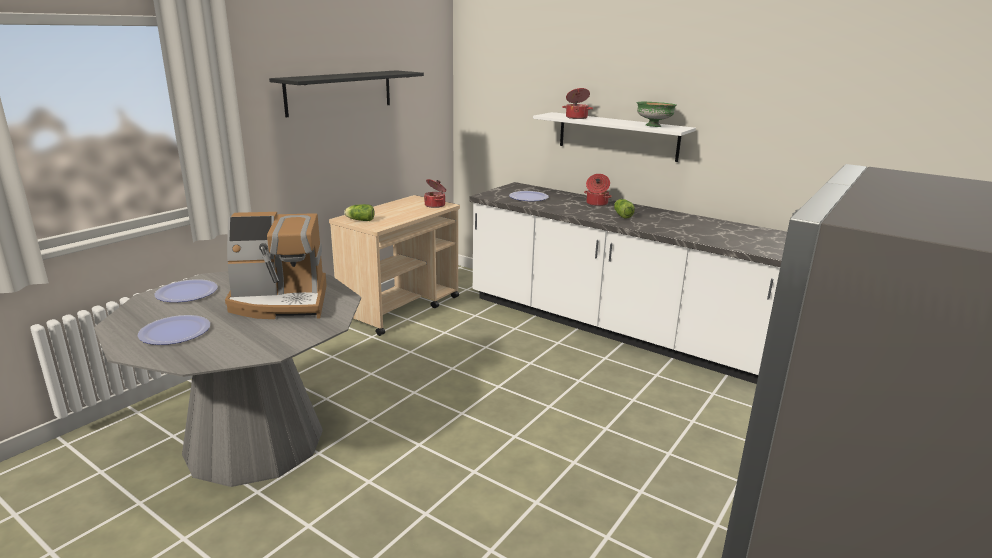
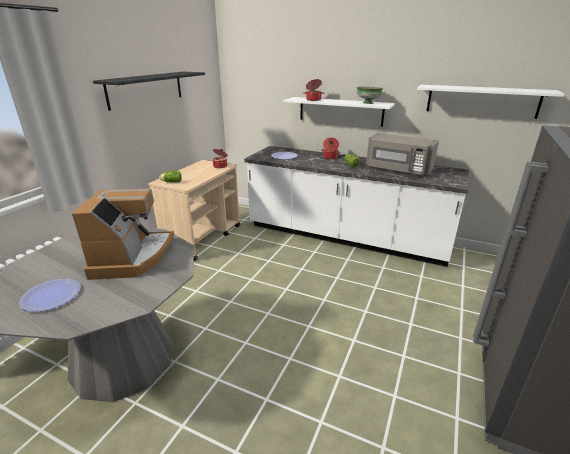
camera: 10 degrees left, 5 degrees up
plate [154,279,218,302] -> none
coffee machine [225,212,327,319] -> coffee machine turned 75 degrees counterclockwise [72,188,174,280]
none -> grey microwave [366,133,439,176]
none -> white shelf [417,85,564,119]

